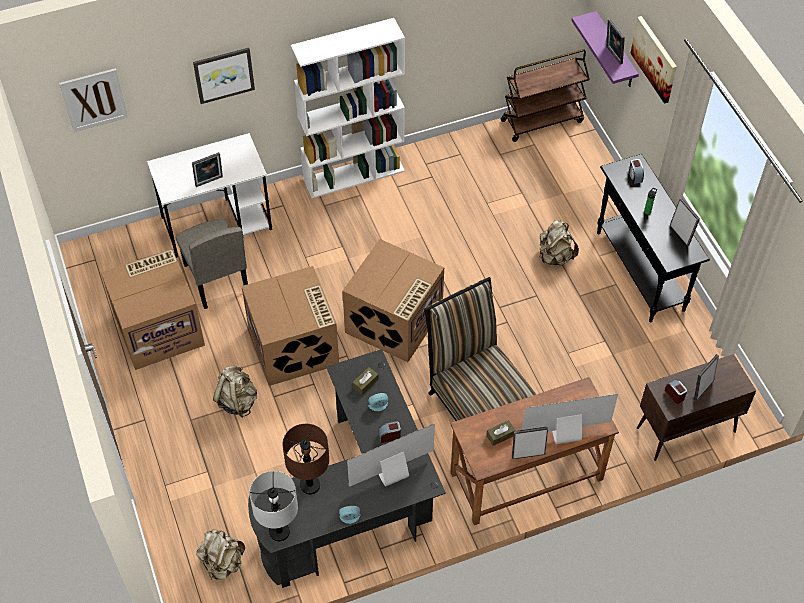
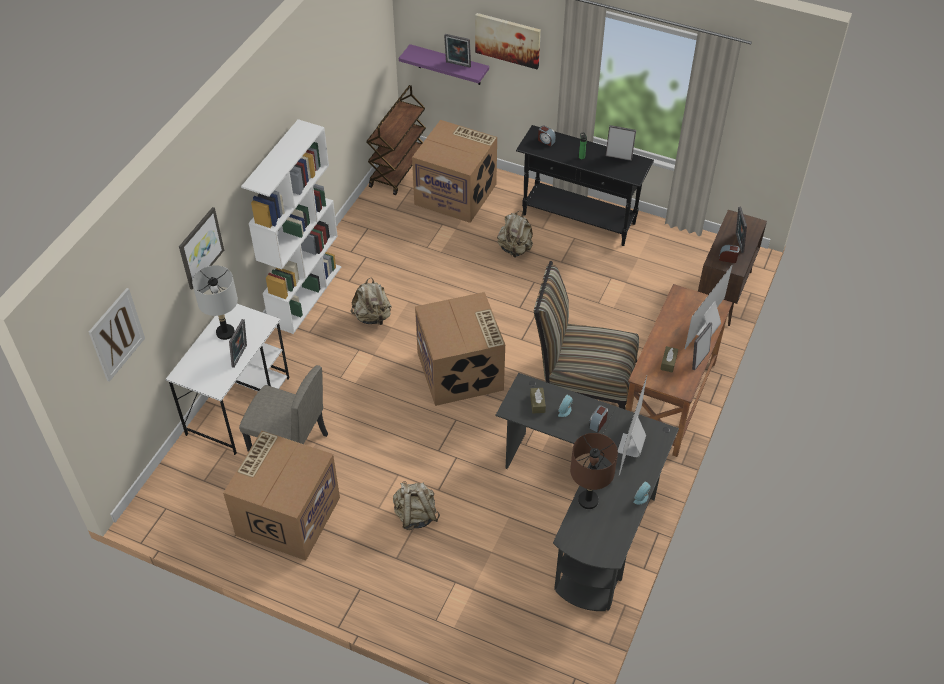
camera: 45 degrees left, 5 degrees down
beige backpack [196,530,245,580] -> beige backpack moved to [351,277,392,325]
cardboard box [241,266,339,386] -> cardboard box moved to [412,120,497,223]
grey table lamp [249,471,298,542] -> grey table lamp moved to [192,265,238,340]

